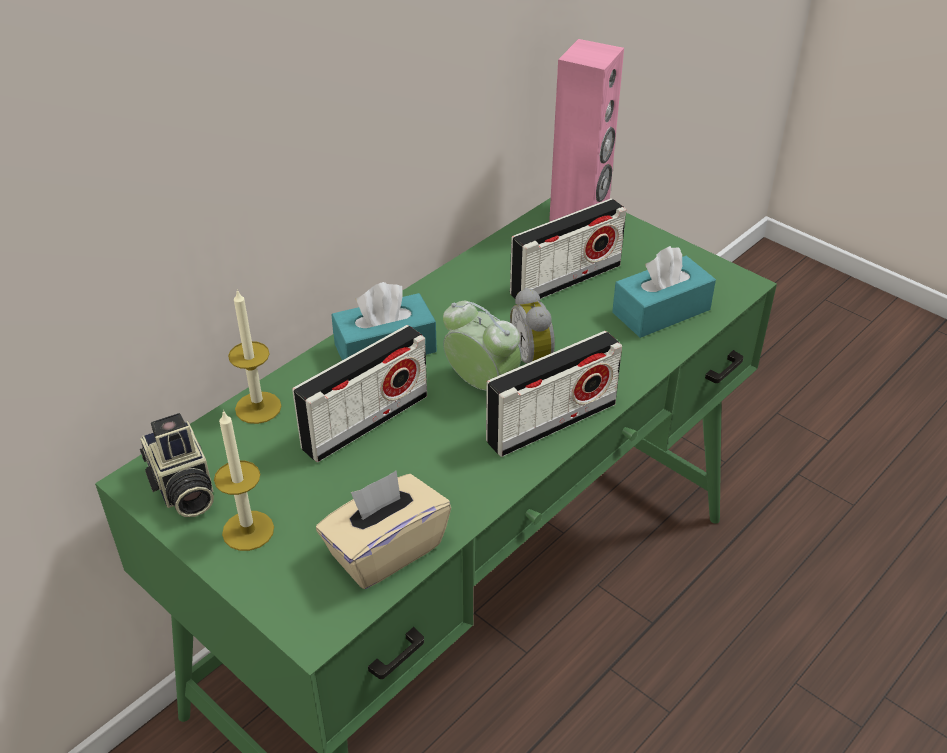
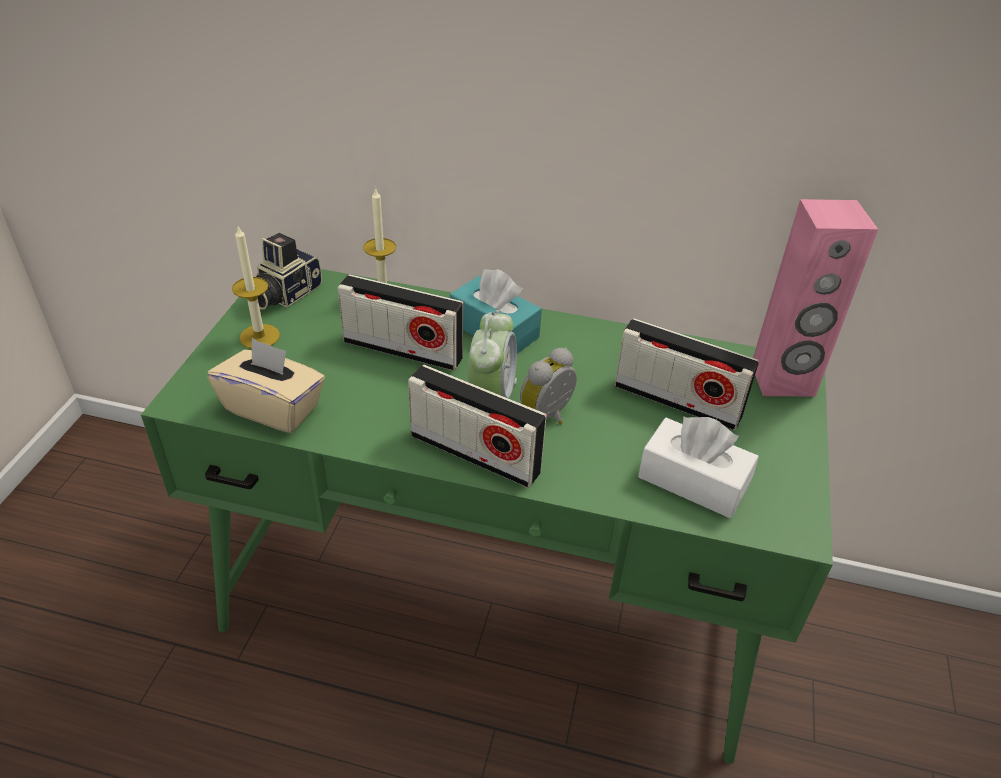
camera: 60 degrees right, 0 degrees up
turquoise tissue box [612,246,716,338] -> white tissue box [638,416,759,518]

